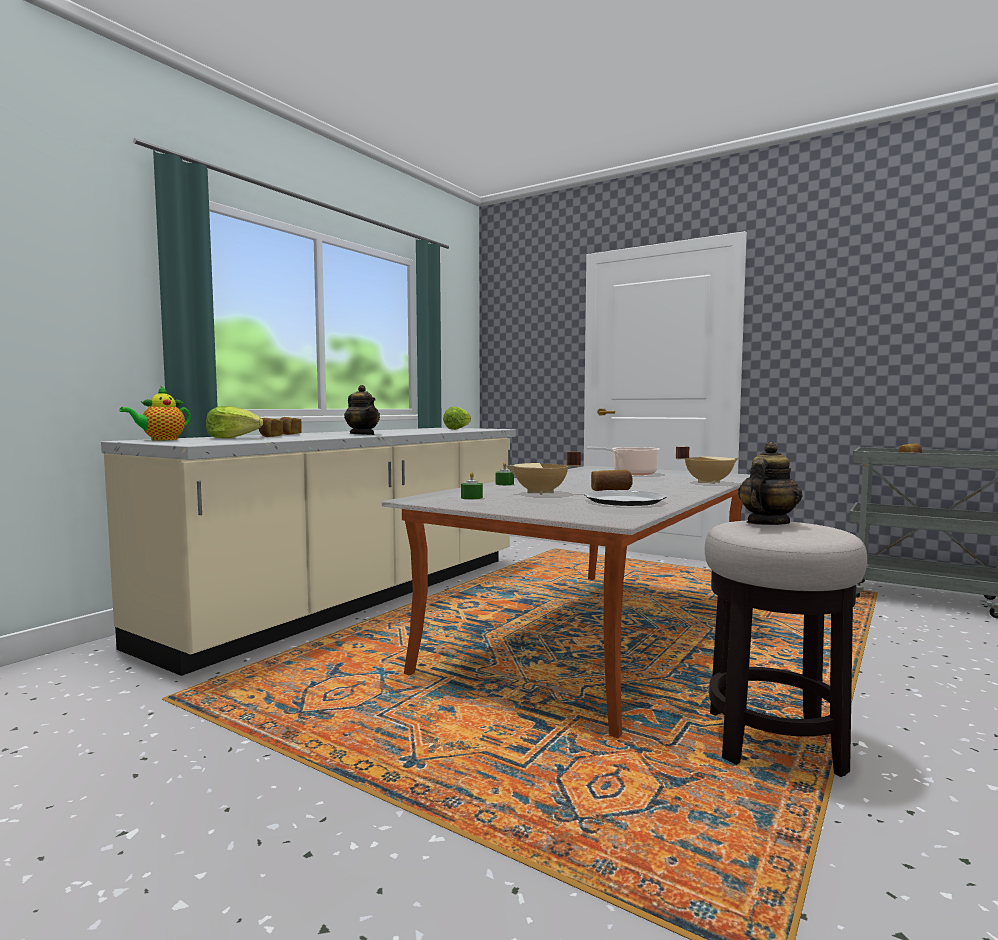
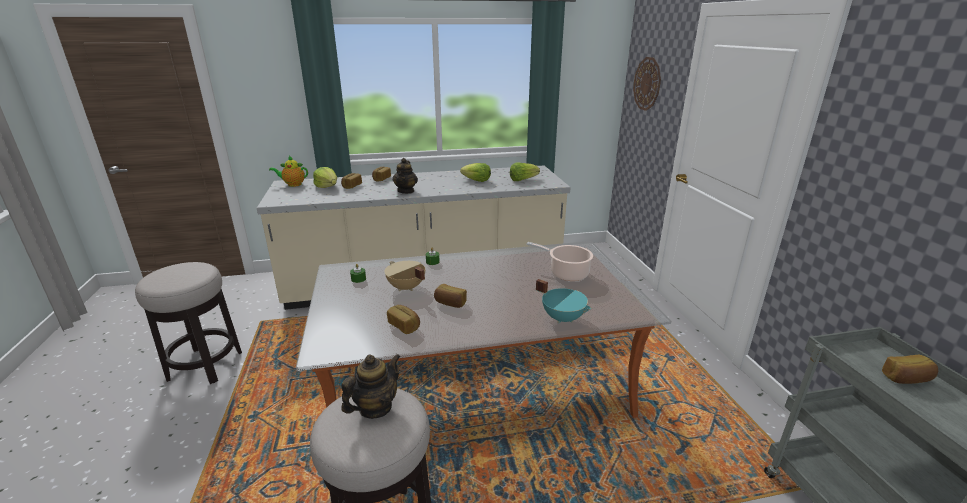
camera: 45 degrees right, 20 degrees up
plate [584,490,667,506] -> bread [387,305,420,334]
beige cooking pot [676,447,739,484] -> turquoise cooking pot [536,279,592,324]
teapot [738,442,802,525] -> teapot turned 45 degrees counterclockwise [341,353,401,419]
none -> stool [135,262,242,384]
none -> lettuce [460,163,491,182]
none -> wall clock [633,57,661,111]

